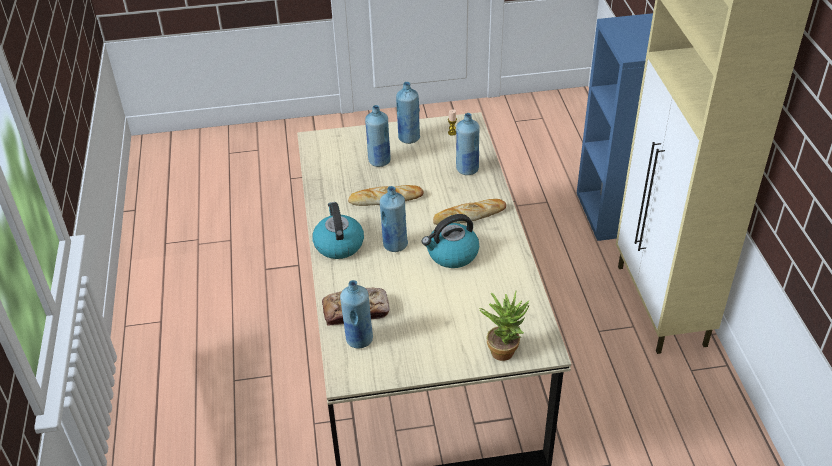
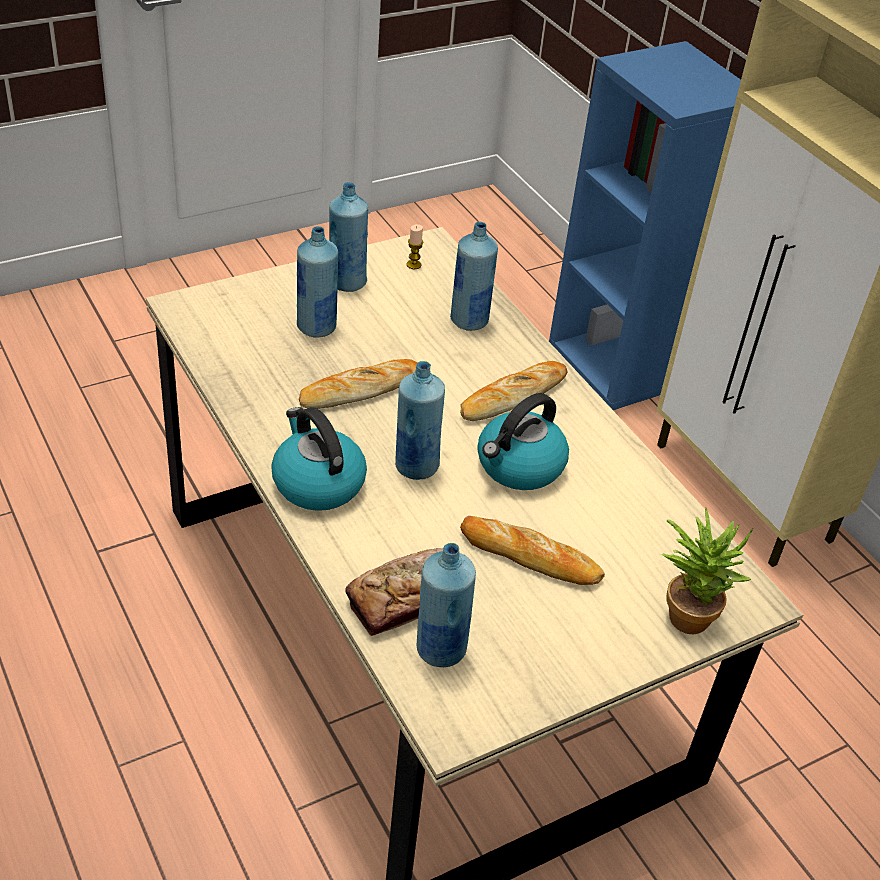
camera: 25 degrees left, 0 degrees up
none -> bread [460,516,605,585]

